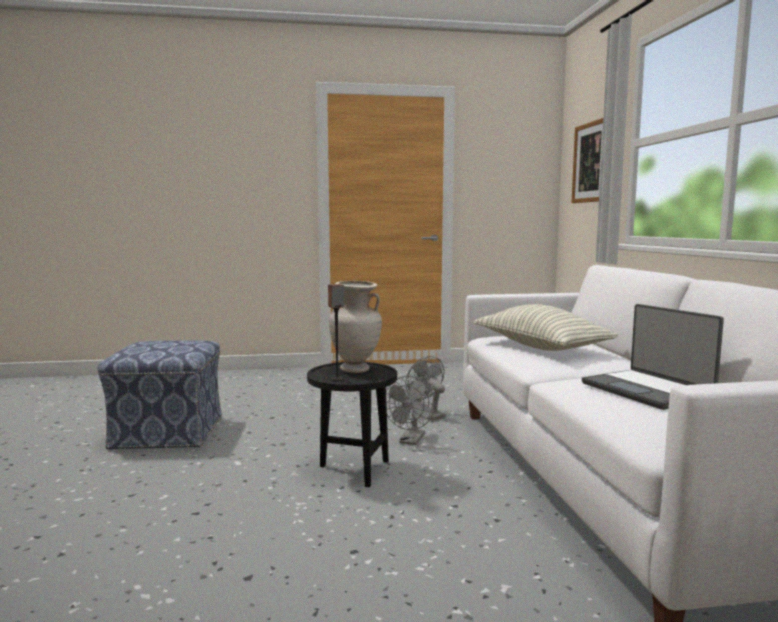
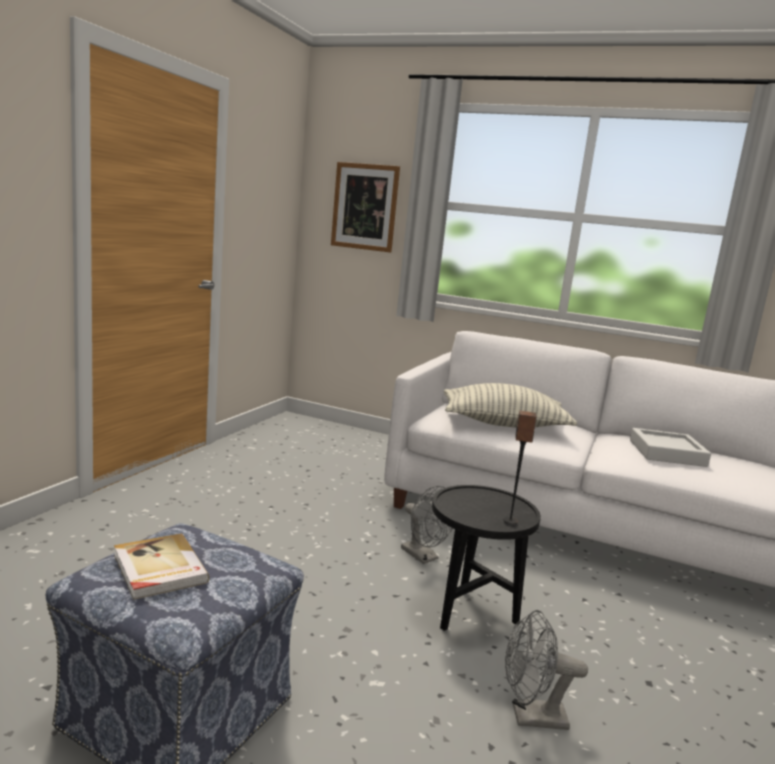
camera: 60 degrees left, 5 degrees up
beige vase [329,281,382,373] -> none
grey fan [406,356,445,421] -> grey fan moved to [505,610,588,730]
laptop [582,304,724,410] -> grey tray [630,428,711,467]
none -> book [114,533,209,600]

